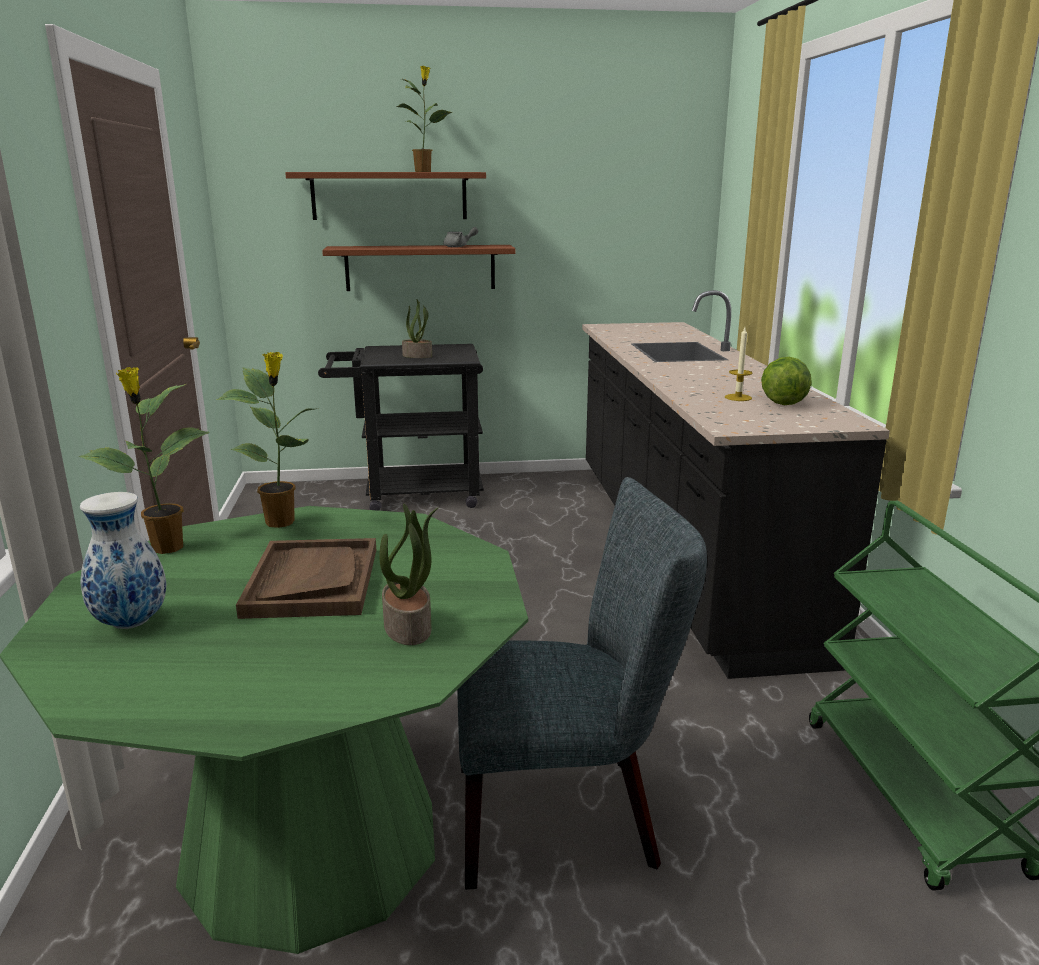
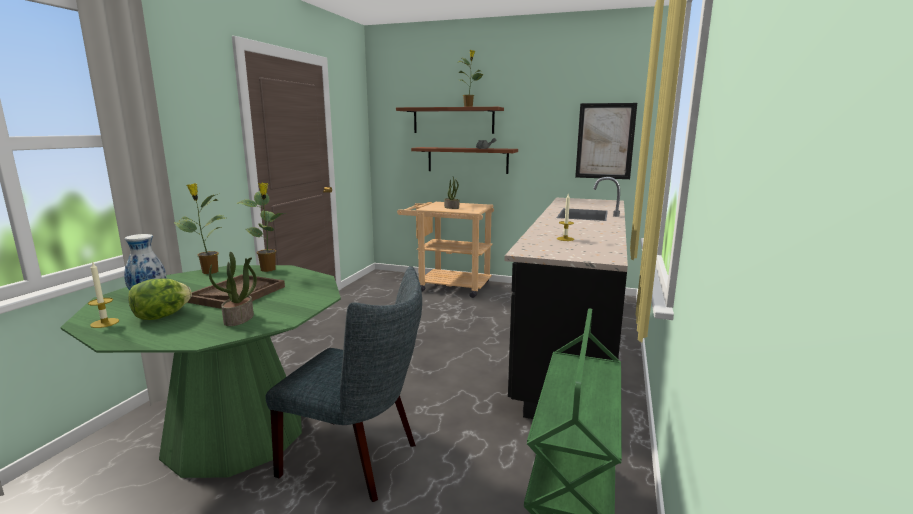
camera: 25 degrees right, 5 degrees down
black cart [318,344,484,511] -> beige cart [397,202,494,298]
lettuce [761,357,812,405] -> lettuce moved to [128,278,192,320]
none -> candle [88,261,119,328]
none -> picture [575,103,637,179]

